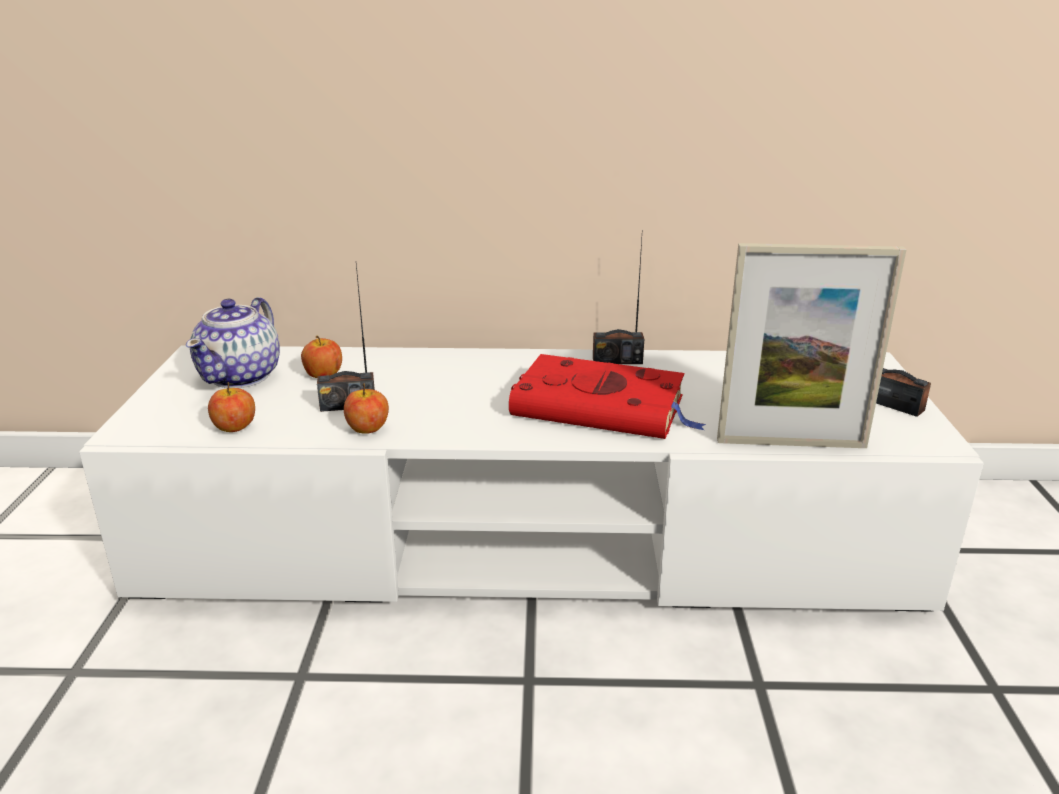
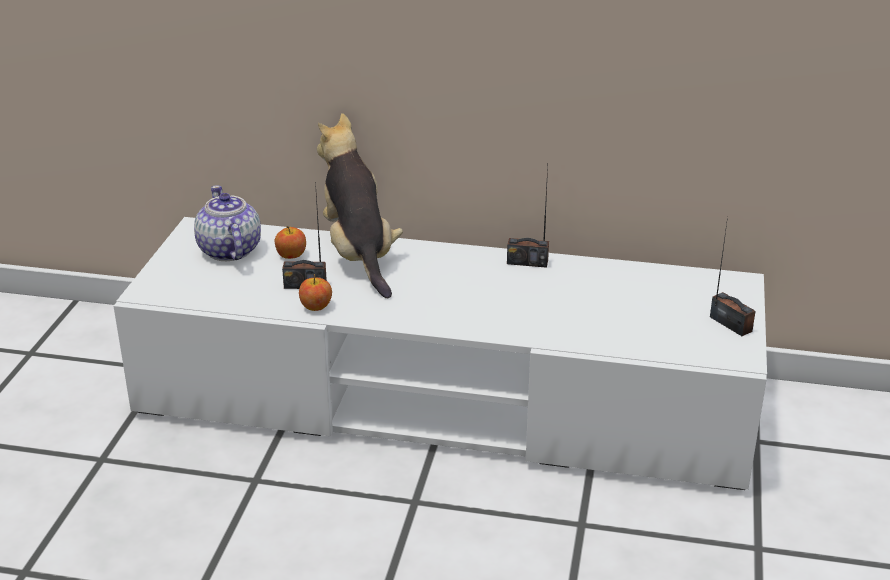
camera: 10 degrees right, 5 degrees up
teapot [186,297,280,388] -> teapot turned 135 degrees clockwise [194,185,261,261]
apple [208,382,255,432] -> none
red book [509,354,706,439] -> none
picture frame [717,243,906,448] -> none
none -> plush toy [317,113,403,298]

